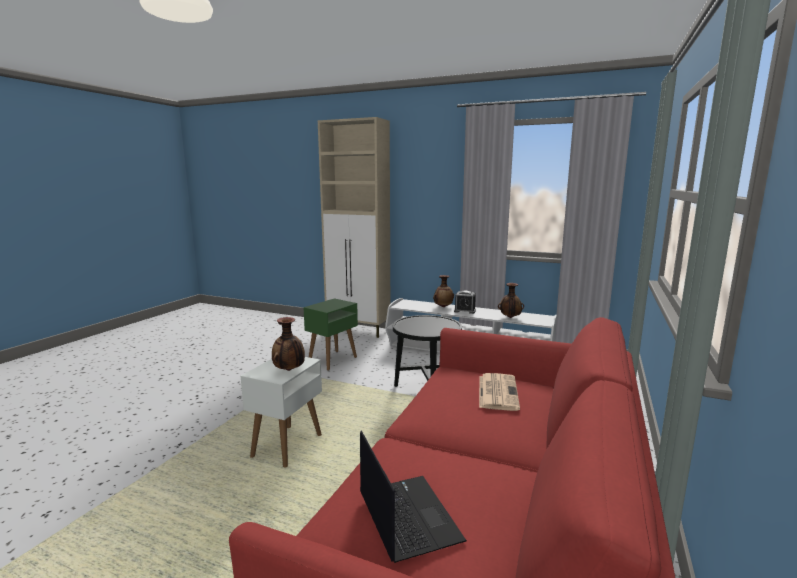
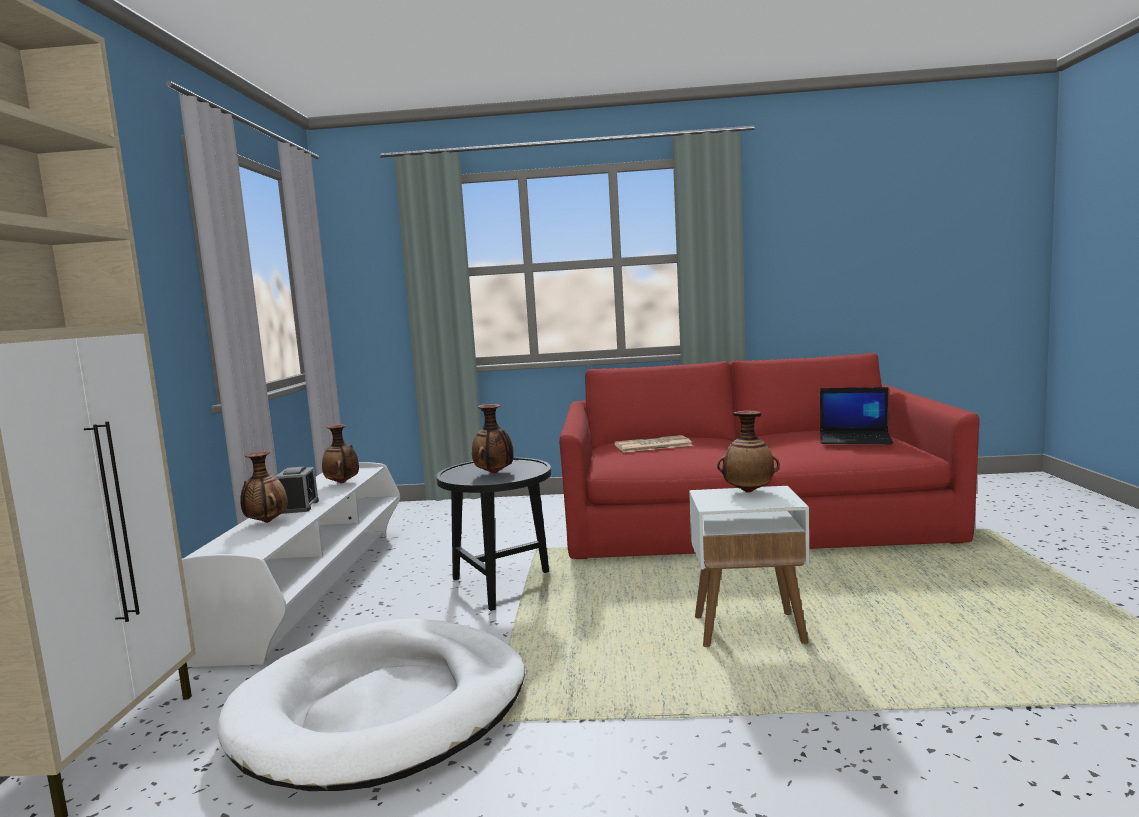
camera: 110 degrees left, 5 degrees down
green side table [303,298,358,371] -> white dog bed [217,619,525,791]
laptop [360,430,467,563] -> laptop turned 120 degrees counterclockwise [820,387,893,444]
none -> vase [472,404,514,474]

